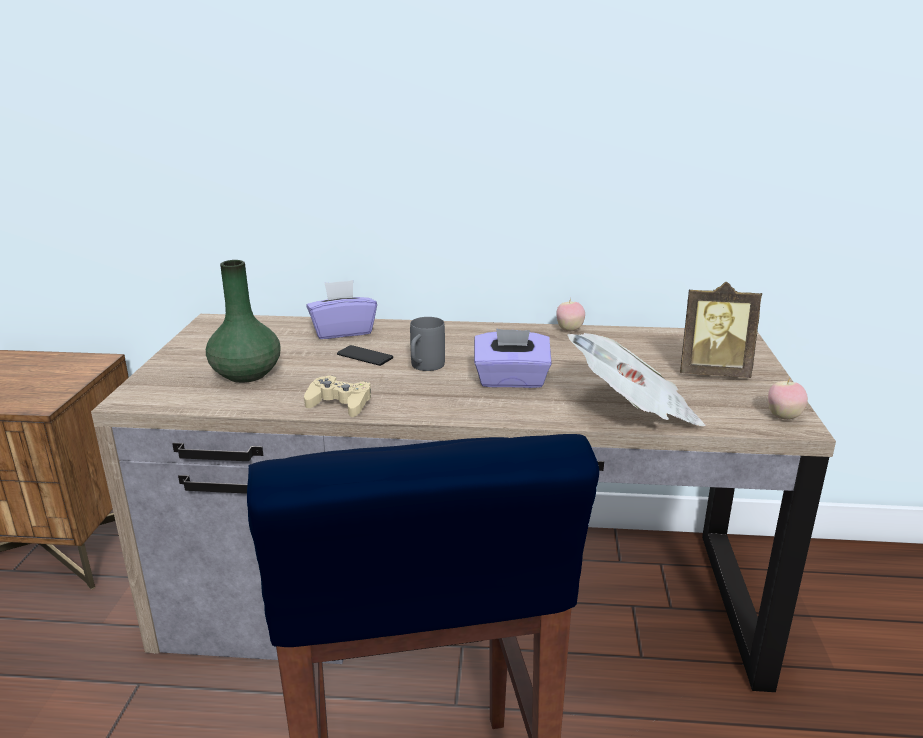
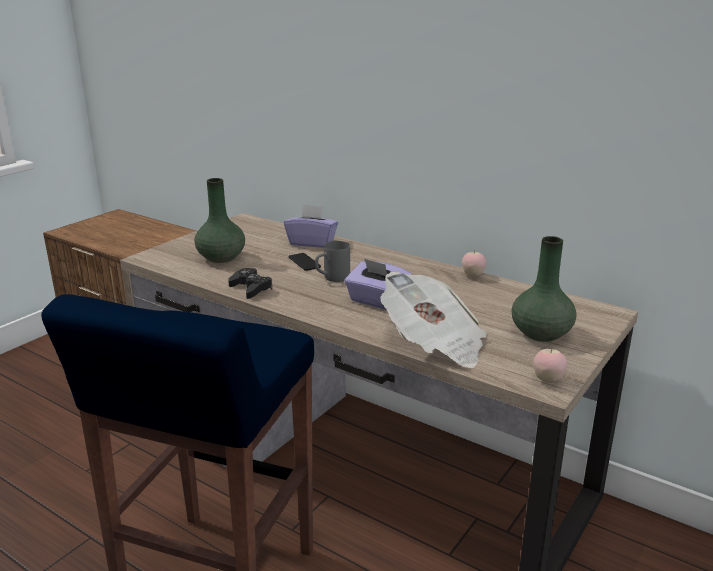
camera: 30 degrees right, 0 degrees up
beige game controller [304,375,371,417] -> black game controller [228,268,273,299]
picture frame [680,282,762,378] -> green vase [511,236,577,342]

